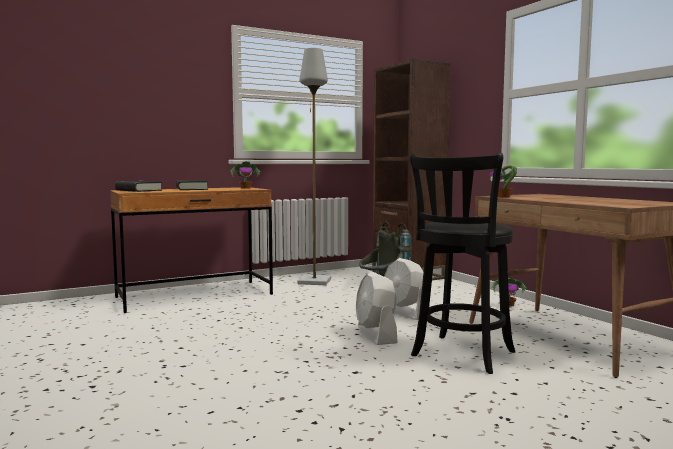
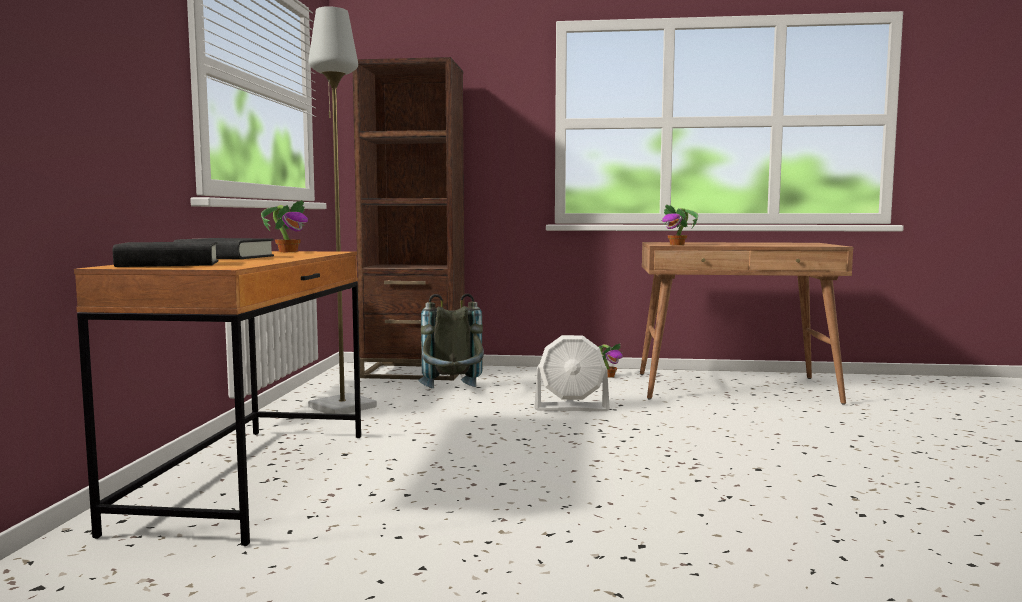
camera: 55 degrees left, 0 degrees up
white fan [356,272,397,345] -> none
black stool [410,153,515,374] -> none

